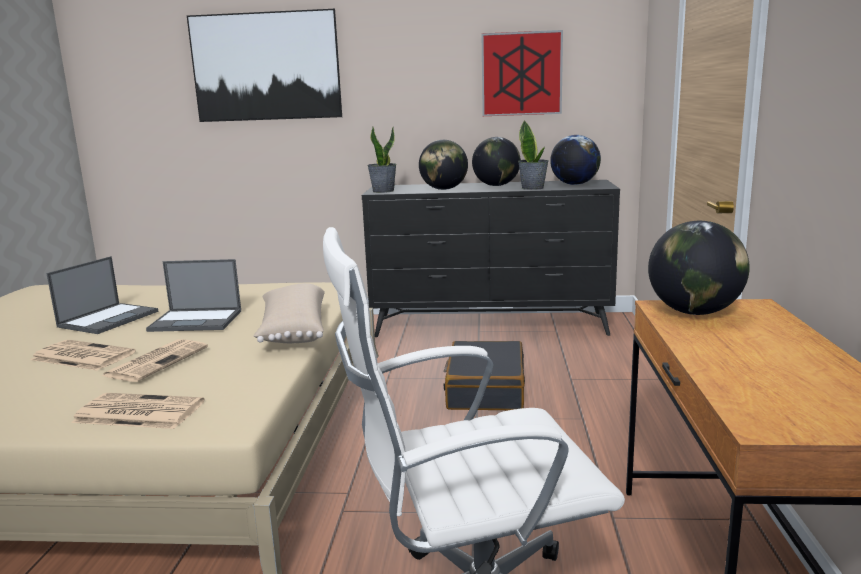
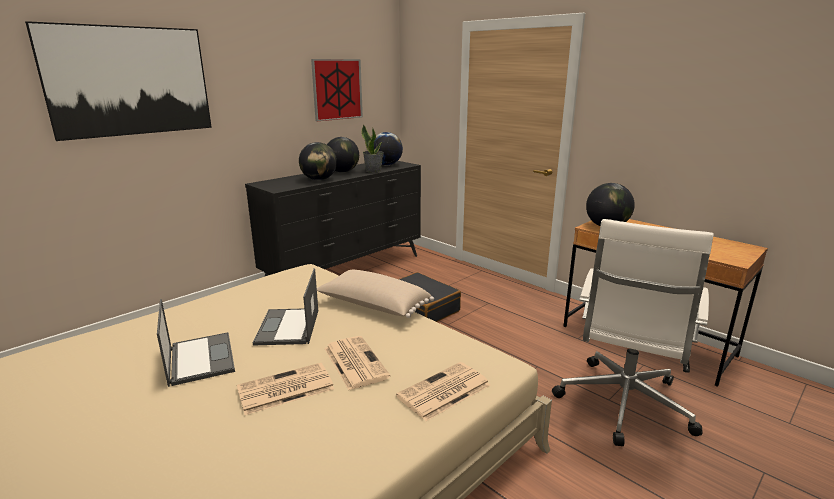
camera: 50 degrees left, 5 degrees up
laptop [146,259,241,332] -> laptop turned 135 degrees clockwise [253,268,318,346]
potted plant [367,126,397,193] -> none

